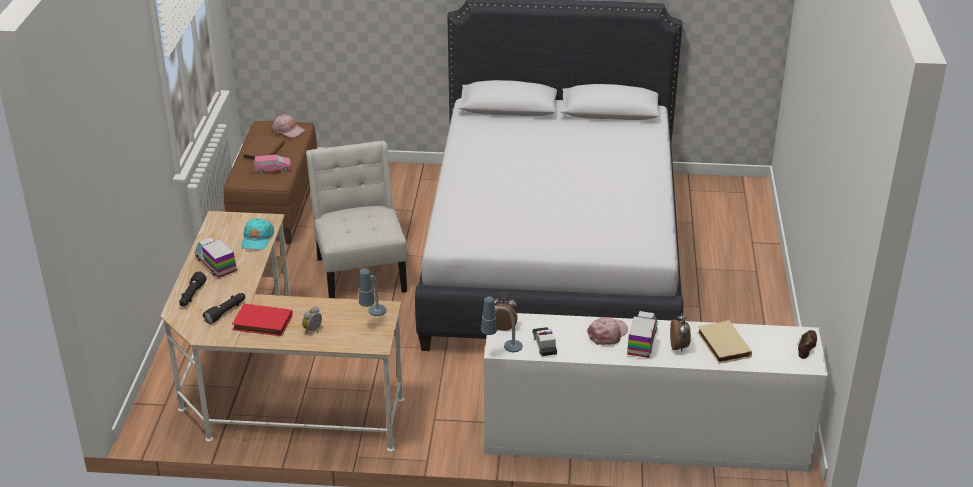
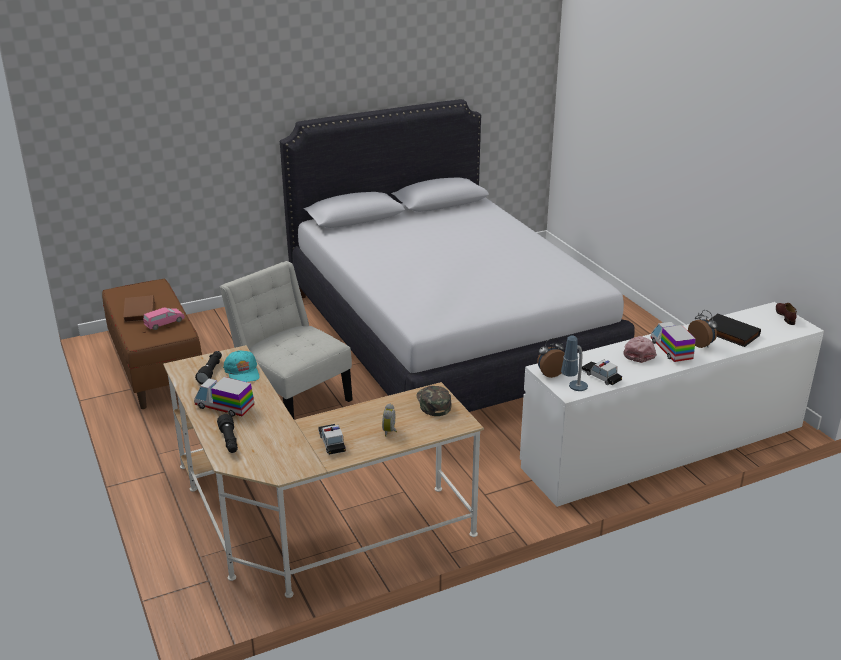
camera: 30 degrees left, 5 degrees down
black flashlight [203,293,245,324] -> black flashlight moved to [195,351,222,384]
red book [232,304,293,336] -> toy car [318,424,346,455]
pink cap [272,114,305,138] -> none
table lamp [359,269,386,316] -> green cap [416,386,451,416]
beige book [697,320,752,364] -> black book [709,313,761,347]

